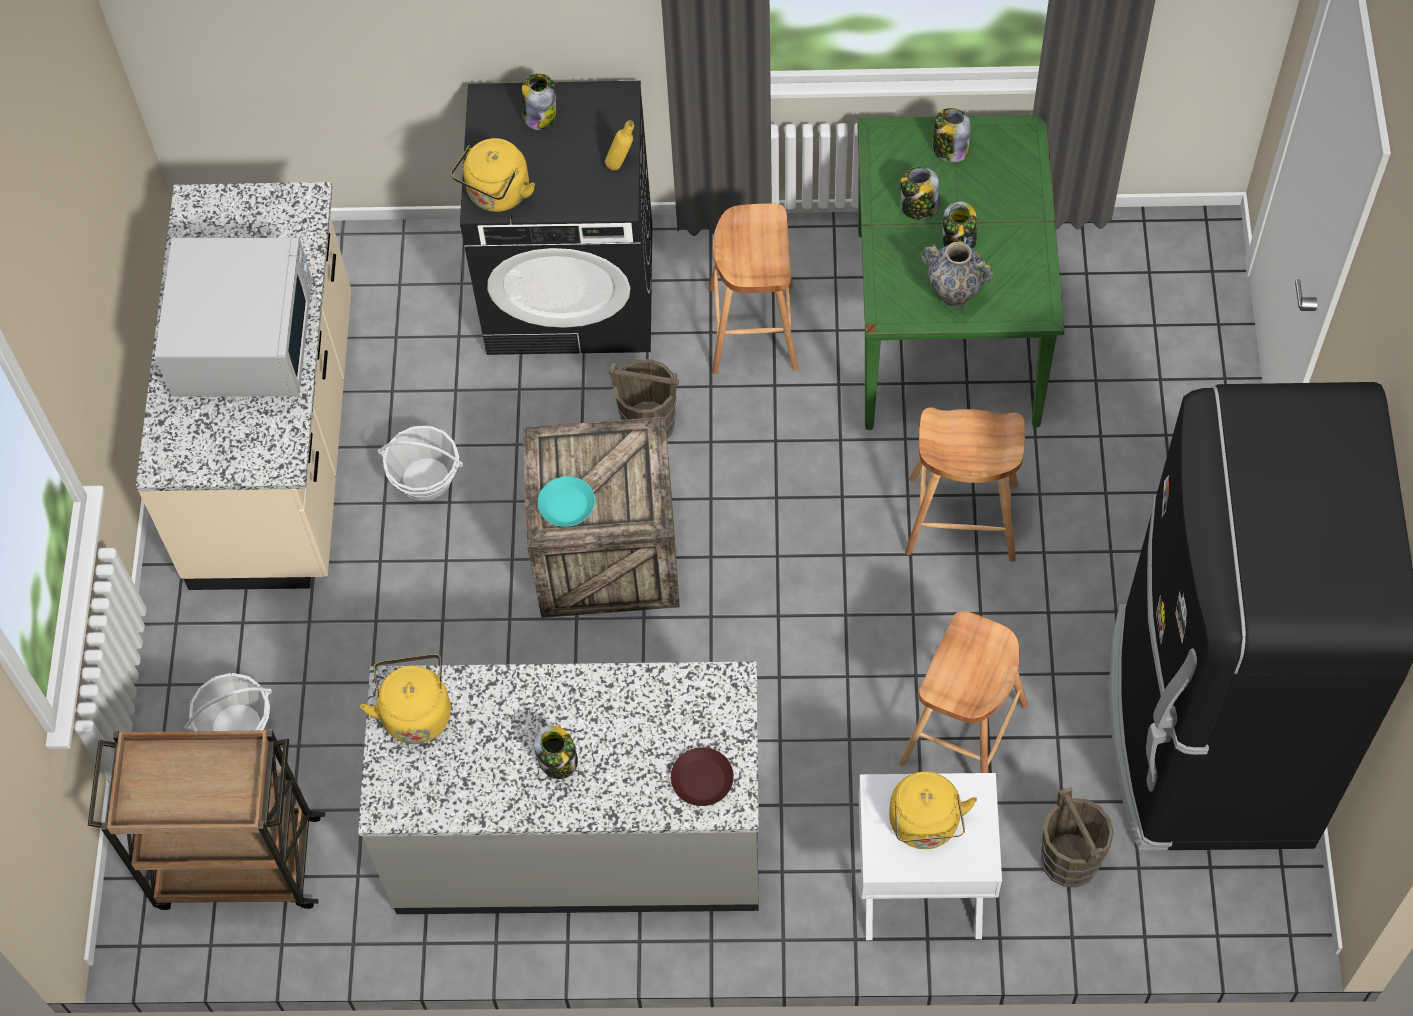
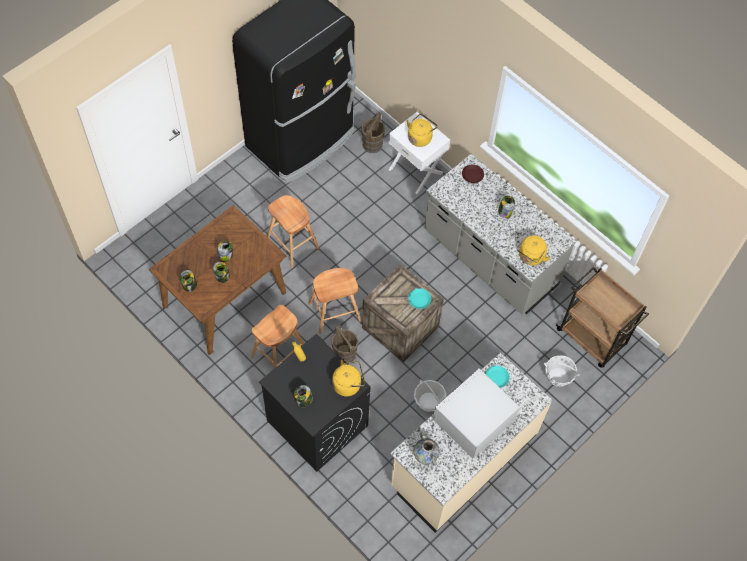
camera: 140 degrees left, 0 degrees up
green dining table [857,115,1064,430] -> brown dining table [149,205,286,355]
brown stool [899,611,1028,773] -> brown stool moved to [308,268,361,334]
vase [921,237,993,308] -> vase moved to [413,433,440,465]
none -> turquoise plate [485,365,510,388]

